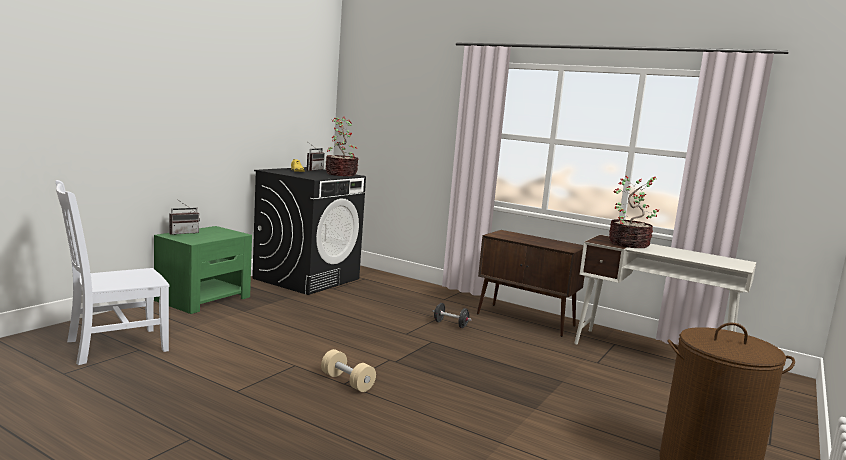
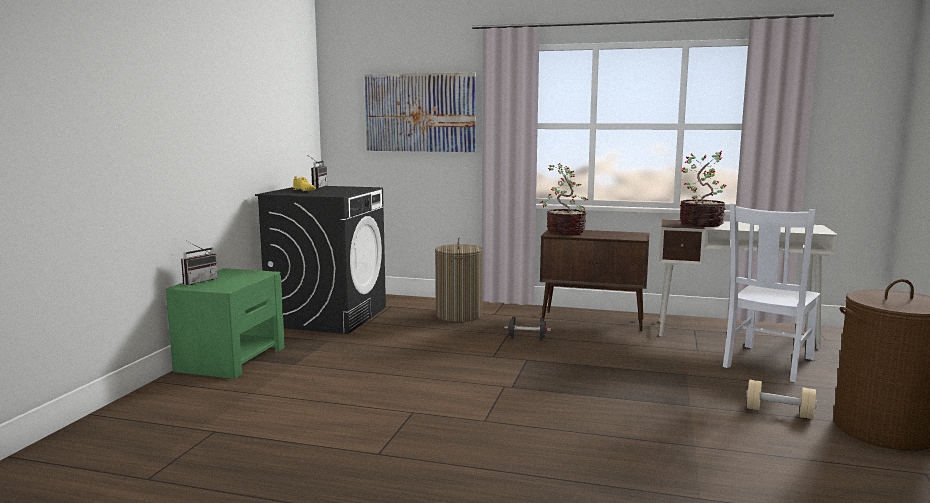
camera: 15 degrees left, 0 degrees up
white chair [55,180,169,365] -> white chair moved to [723,203,820,382]
beige dumbbell [321,349,376,392] -> beige dumbbell moved to [746,380,817,419]
potted plant [325,117,358,176] -> potted plant moved to [540,163,589,235]
none -> picture [364,72,476,152]
none -> laundry basket [435,238,483,322]

